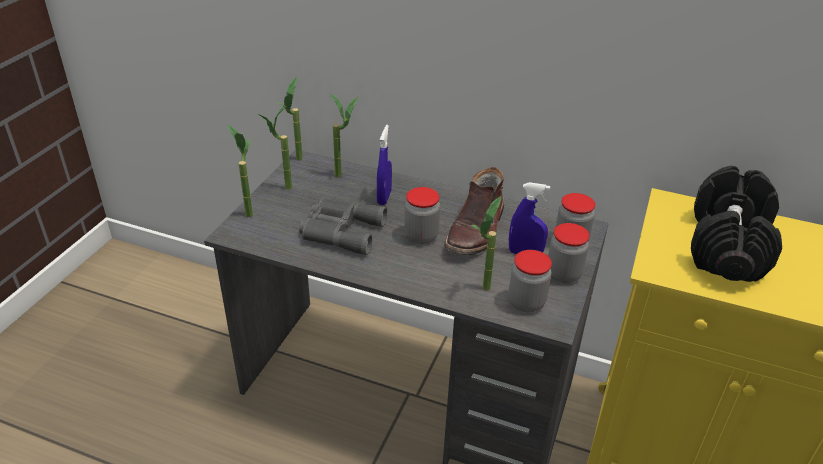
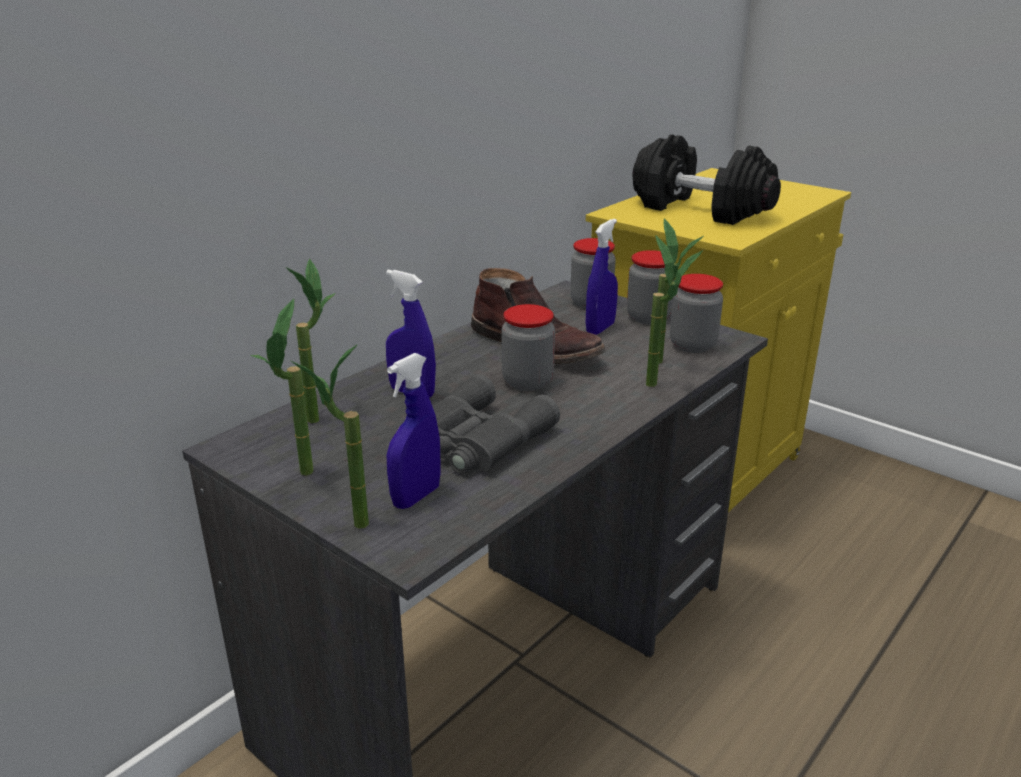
camera: 70 degrees left, 10 degrees down
potted plant [277,76,303,161] -> potted plant moved to [646,235,703,387]
none -> blue spray bottle [386,353,441,509]

